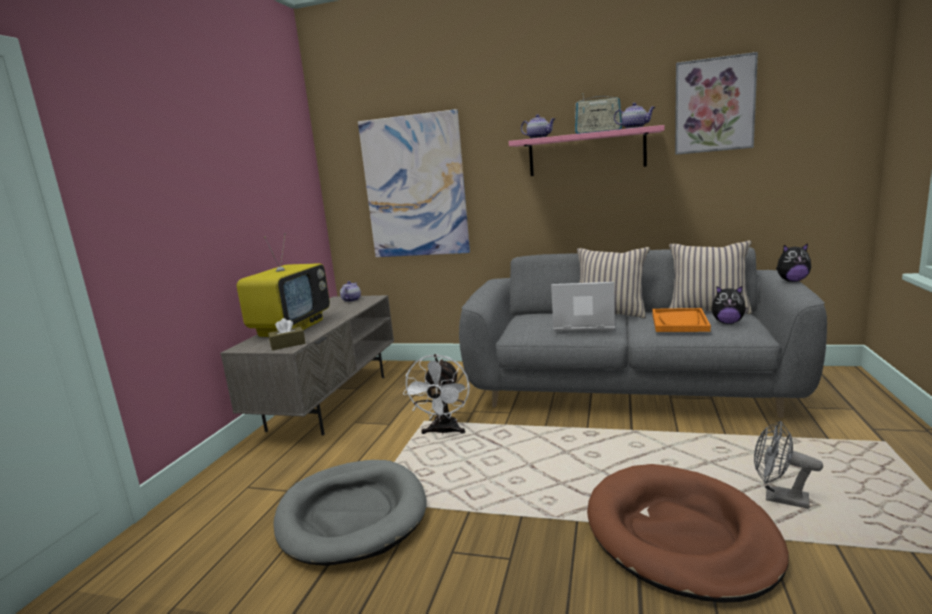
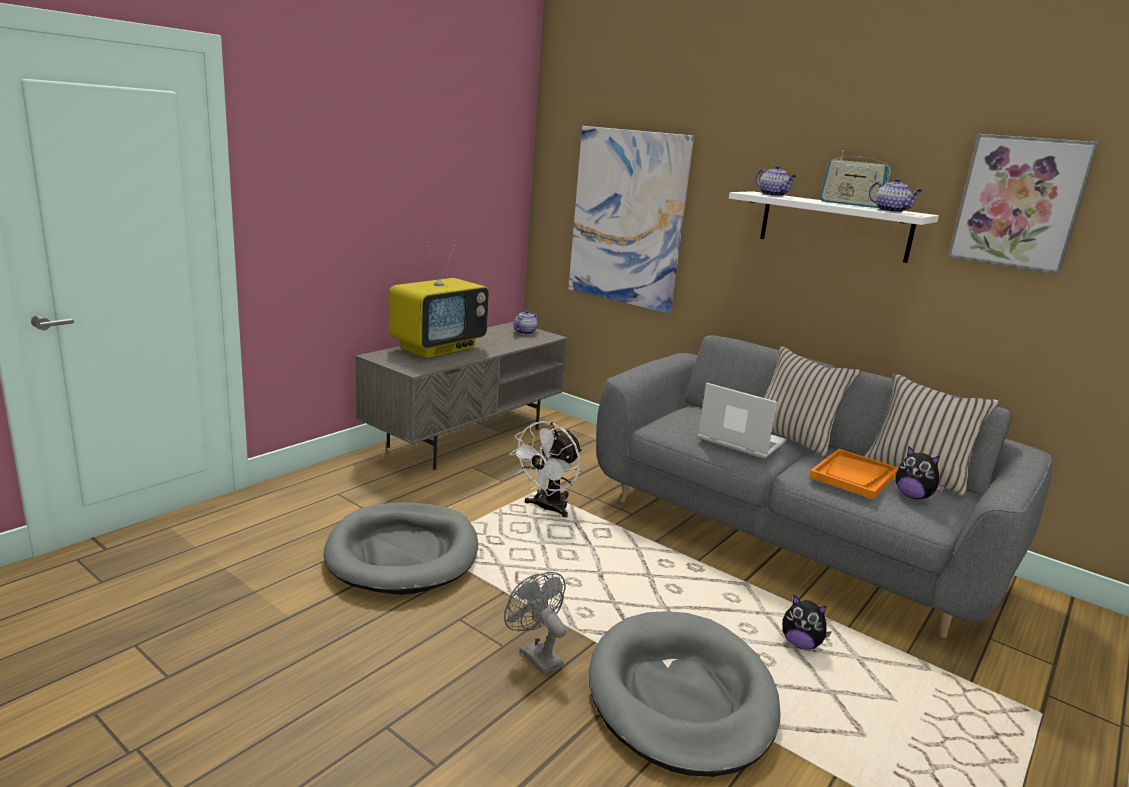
camera: 20 degrees right, 5 degrees up
brown tissue box [268,318,305,350] -> none
pink shelf [509,125,665,176] -> white shelf [729,191,939,263]
brown dog bed [587,464,789,603] -> grey dog bed [589,611,780,777]
grey fan [754,421,823,509] -> grey fan moved to [504,572,566,674]
plush toy [776,243,811,282] -> plush toy moved to [782,595,832,649]

